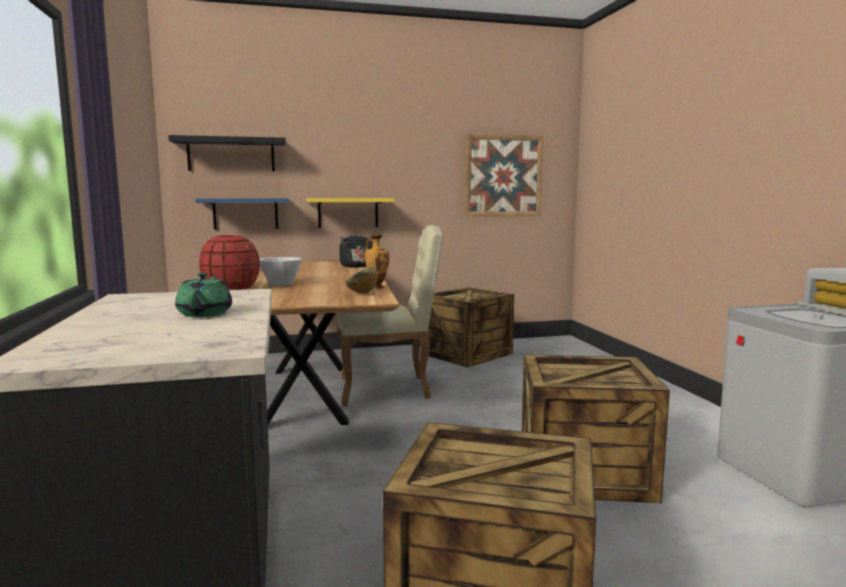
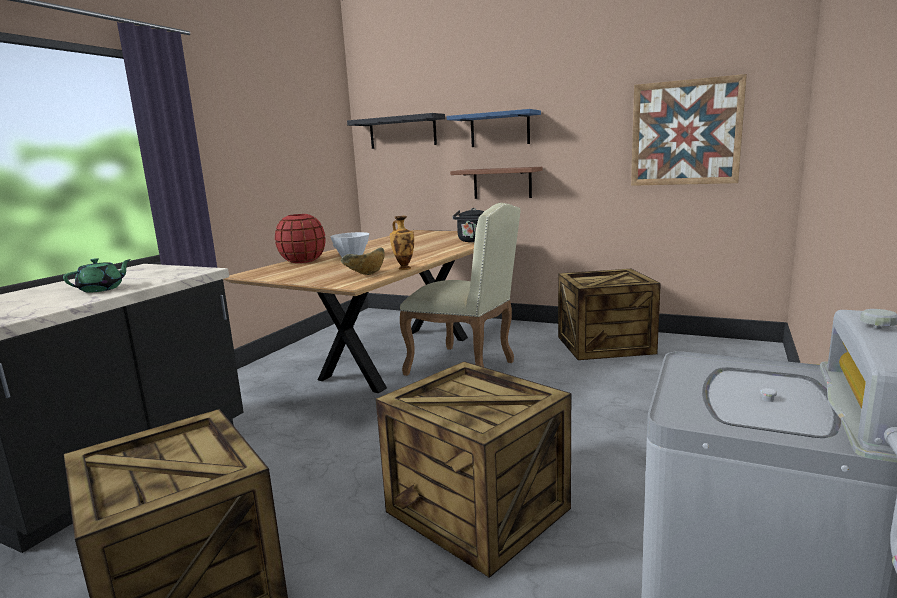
camera: 40 degrees right, 5 degrees up
blue shelf [195,198,289,229] -> blue shelf moved to [447,109,541,147]
yellow shelf [306,198,394,228] -> brown shelf [450,167,543,199]

